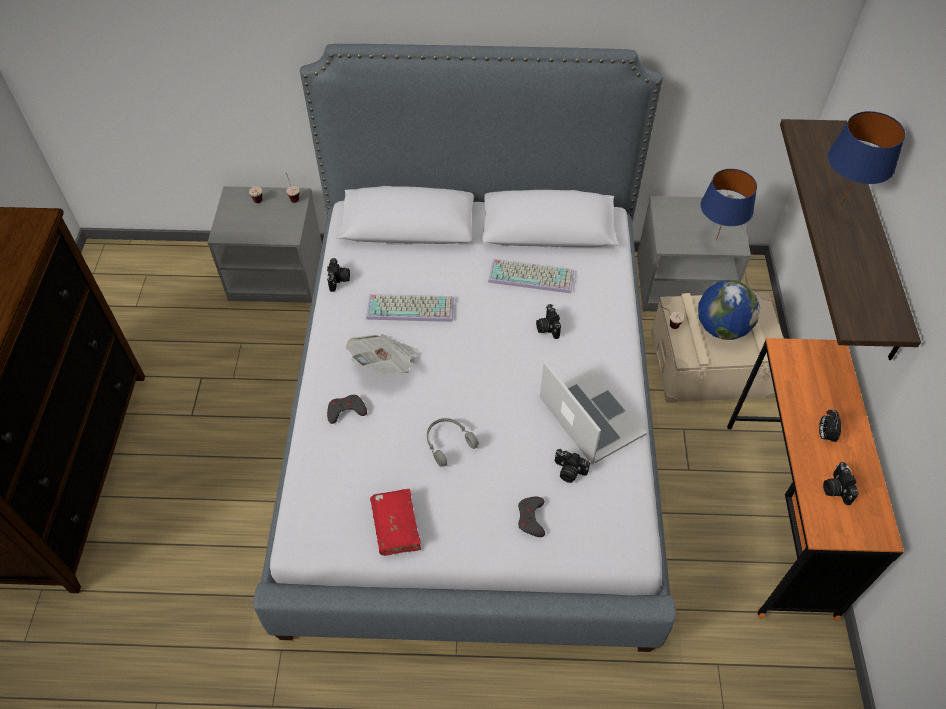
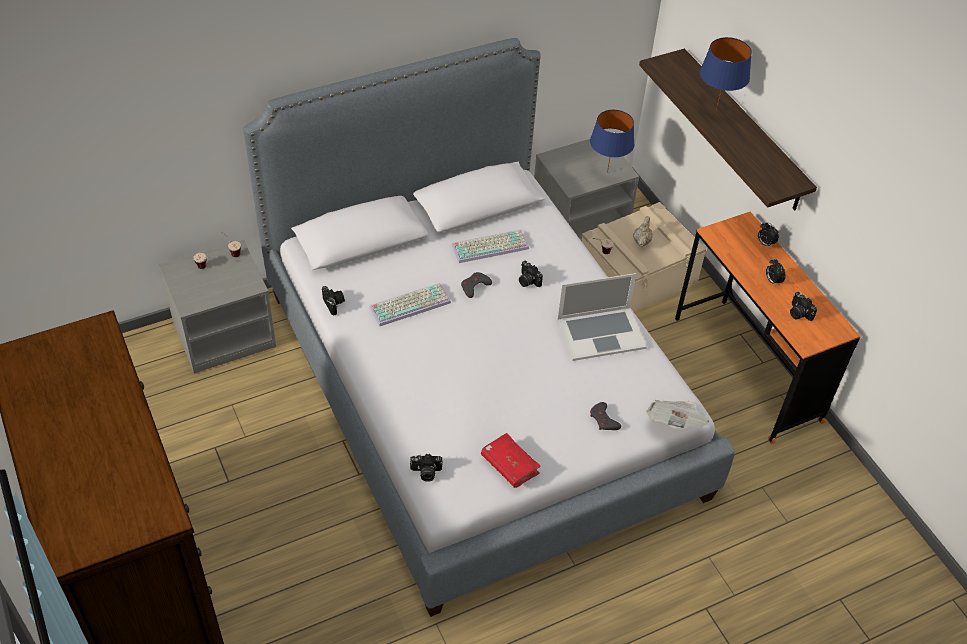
camera: 30 degrees left, 5 degrees down
grey game controller [327,395,367,424] -> grey game controller moved to [461,272,492,298]
newspaper [346,334,419,374] -> newspaper moved to [646,400,709,429]
grey headphones [427,418,479,467] -> none
laptop [540,361,647,465] -> laptop turned 135 degrees clockwise [557,273,647,361]
camera [554,449,590,483] -> camera moved to [410,454,443,482]
globe [698,280,760,340] -> beige teapot [633,216,653,246]
none -> alarm clock [758,222,779,246]

